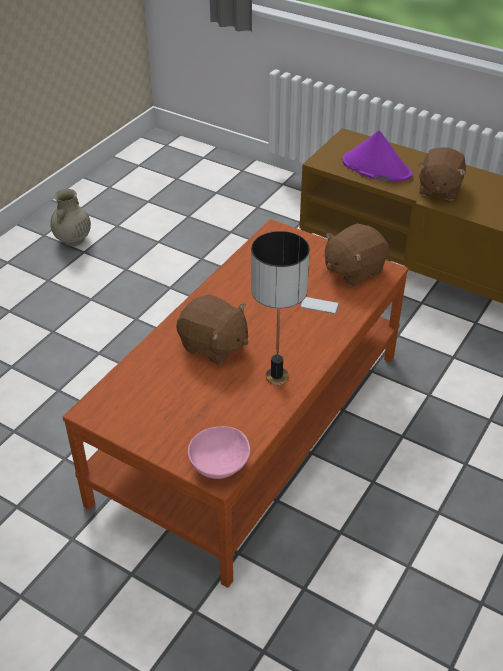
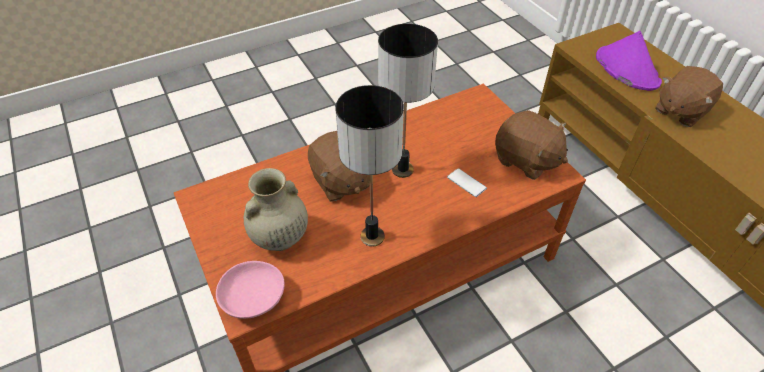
camera: 30 degrees right, 5 degrees up
beige vase [50,189,91,246] -> beige vase moved to [244,168,308,251]
brown plush toy [325,223,389,286] -> brown plush toy turned 135 degrees counterclockwise [495,110,568,180]
none -> table lamp [378,24,438,178]

